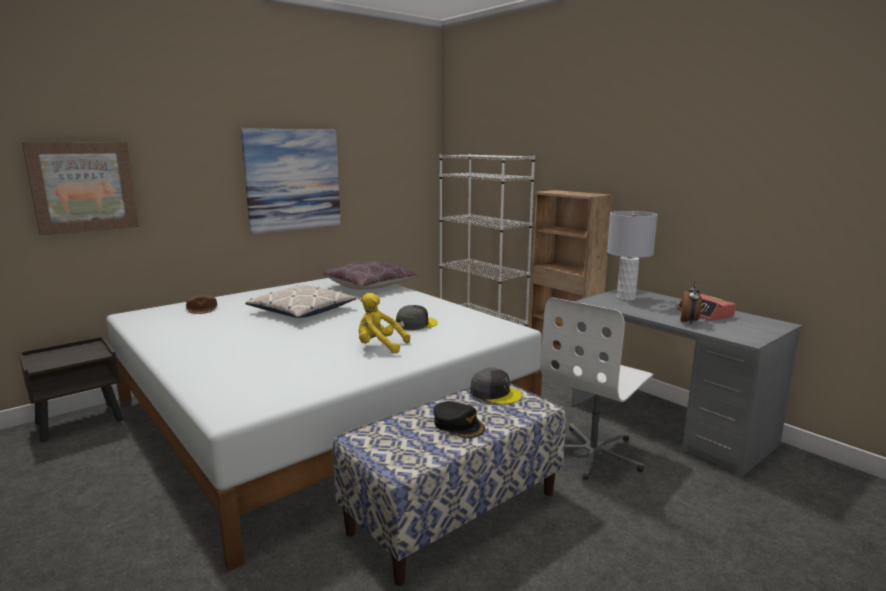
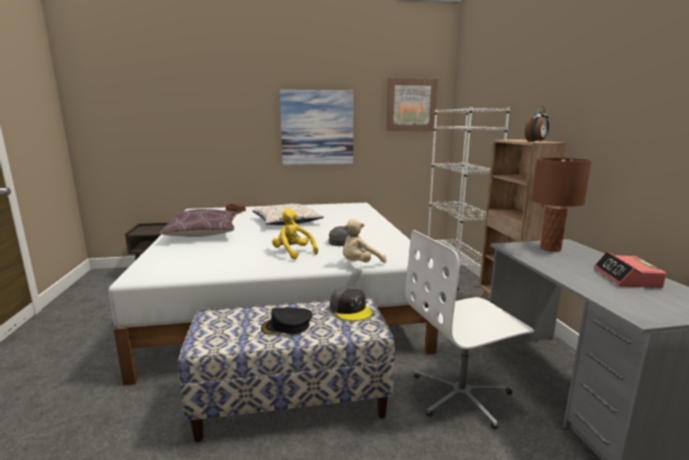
camera: 30 degrees right, 0 degrees up
picture [22,142,139,235] -> picture moved to [386,78,438,131]
brown pillow [321,261,418,290] -> brown pillow moved to [160,209,237,237]
black cap [434,401,485,438] -> black cap turned 90 degrees clockwise [261,307,312,334]
grey table lamp [607,211,658,301] -> brown table lamp [531,157,592,252]
alarm clock [680,281,702,324] -> alarm clock moved to [525,106,549,142]
none -> beige plush toy [343,219,387,263]

